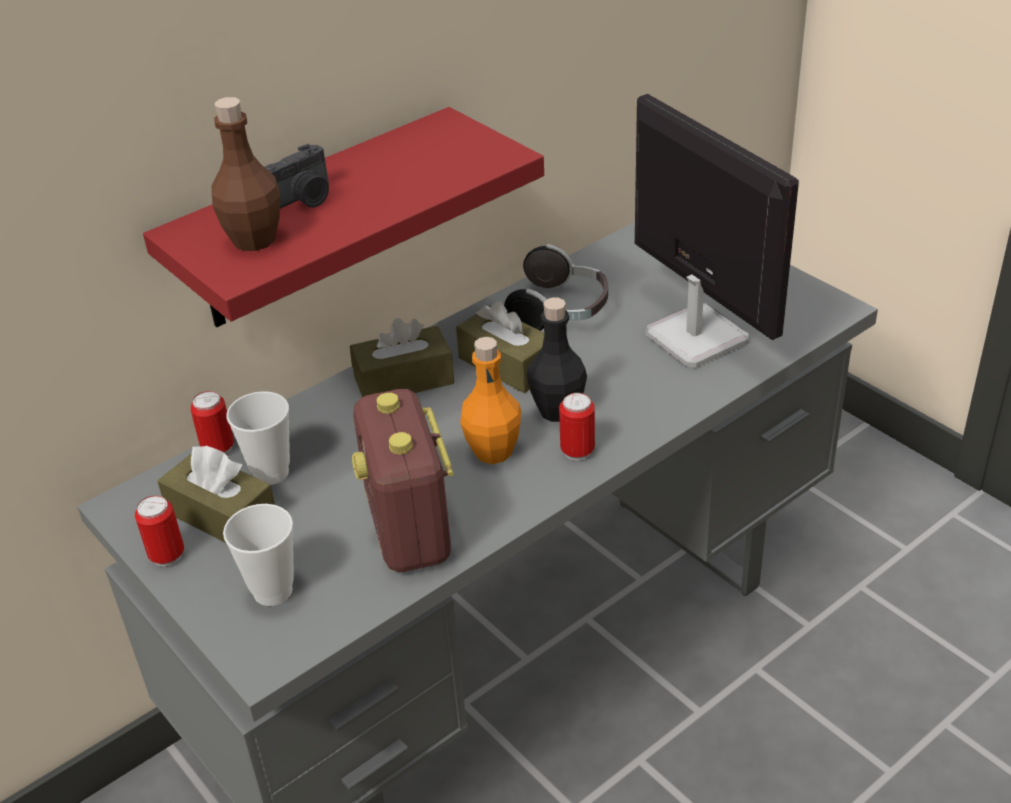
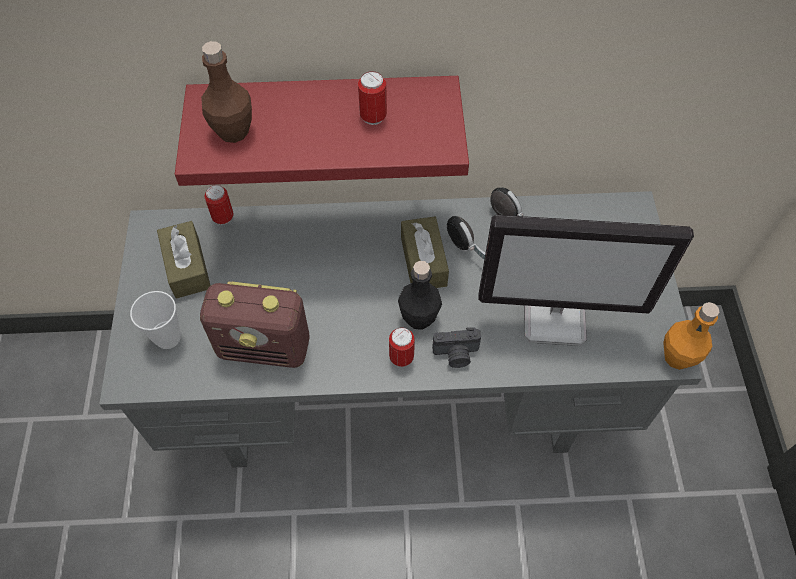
camera: 35 degrees right, 20 degrees up
can [135,495,184,566] -> can moved to [358,71,387,125]
cup [226,391,290,485] -> none
camera [265,144,329,209] -> camera moved to [432,327,481,368]
brown tissue box [350,318,454,397] -> none
radio [352,389,453,572] -> radio turned 105 degrees counterclockwise [200,281,310,368]
orange bottle [460,337,521,464] -> orange bottle moved to [663,302,720,370]
monitor [635,94,799,367] -> monitor turned 90 degrees clockwise [478,215,694,346]

